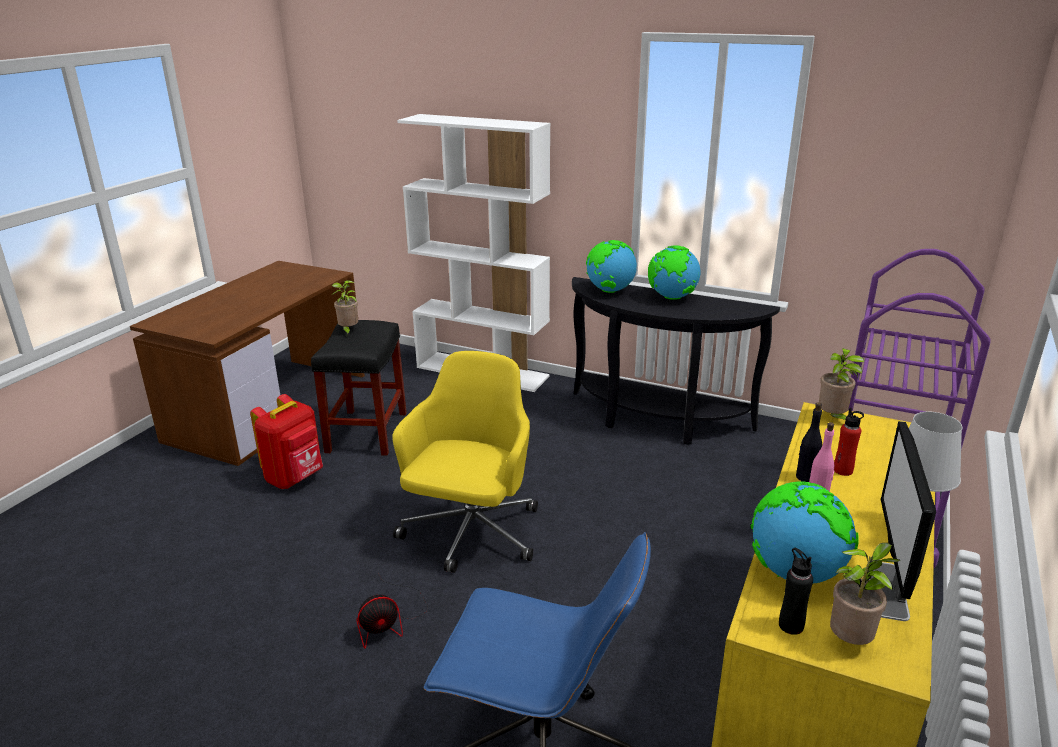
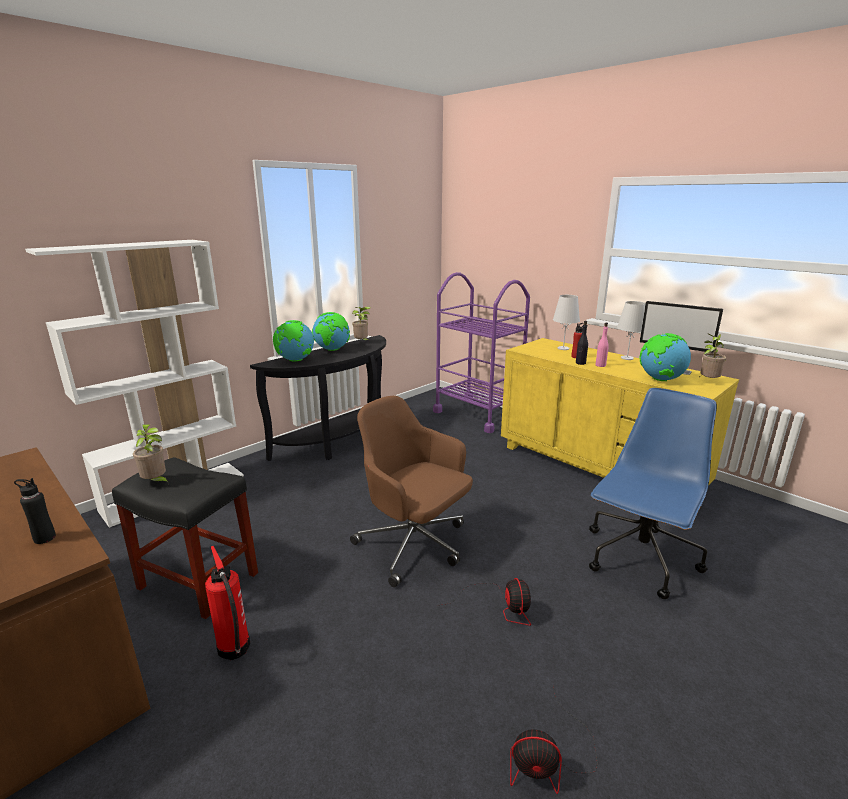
camera: 70 degrees left, 5 degrees down
red backpack [250,394,323,489] -> fire extinguisher [205,546,250,660]
yellow office chair [392,351,538,573] -> brown office chair [350,396,473,587]
black bottle [779,548,813,635] -> black bottle moved to [14,478,56,544]
potted plant [819,348,864,420] -> potted plant moved to [352,306,371,340]
none -> fan [510,685,598,794]
none -> white table lamp [553,295,580,350]

